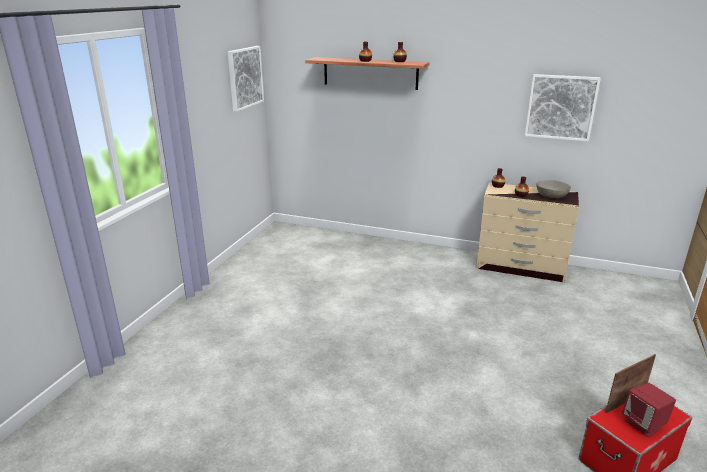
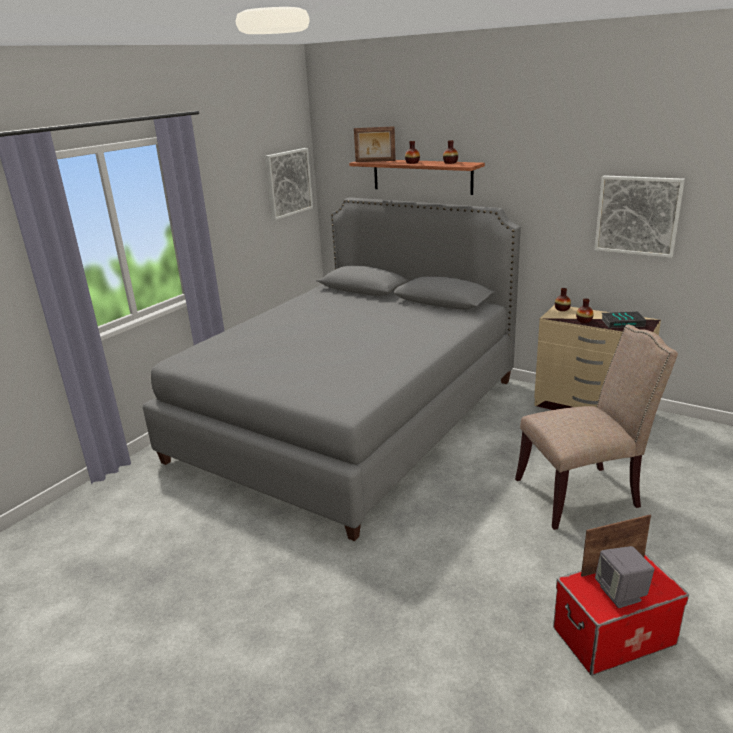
camera: 15 degrees right, 0 degrees up
grey bowl [536,180,571,198] -> book [601,311,646,328]
red speaker [622,383,676,437] -> grey speaker [595,546,654,608]
none -> grey bed [143,197,521,541]
none -> picture frame [354,126,396,162]
none -> beige chair [515,324,678,530]

